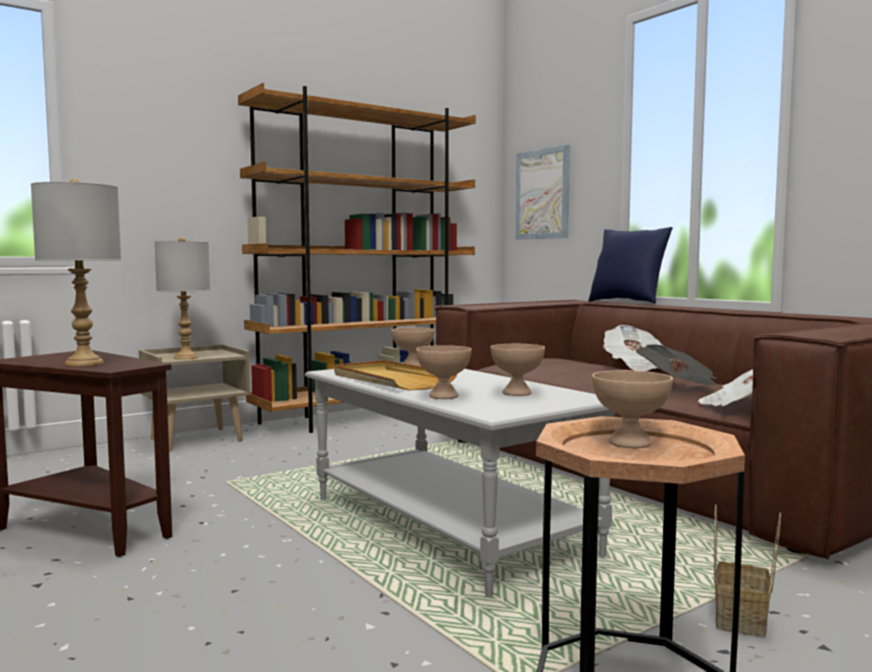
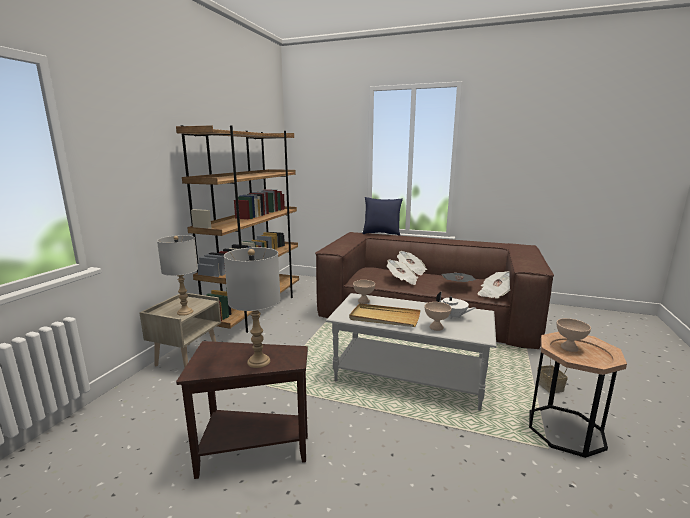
camera: 35 degrees left, 10 degrees up
beige bowl [490,344,545,396] -> white teapot [436,291,475,319]
picture [515,145,570,240] -> none
none -> newspaper [387,259,418,285]

